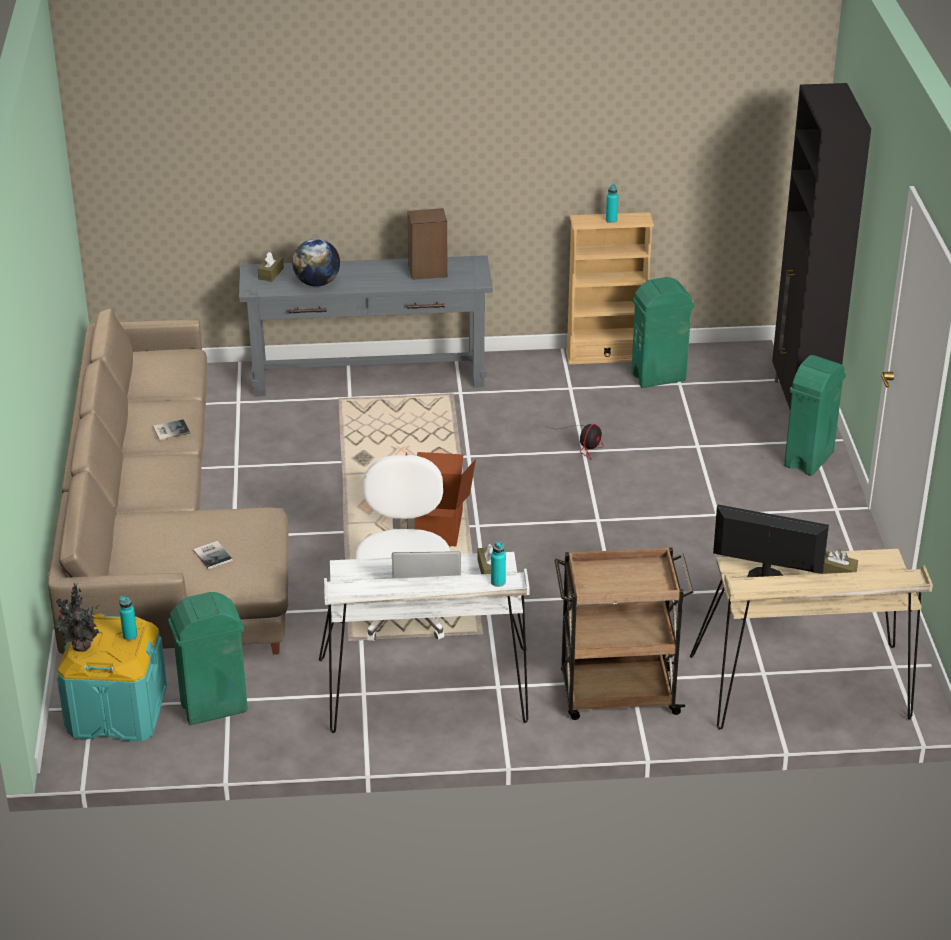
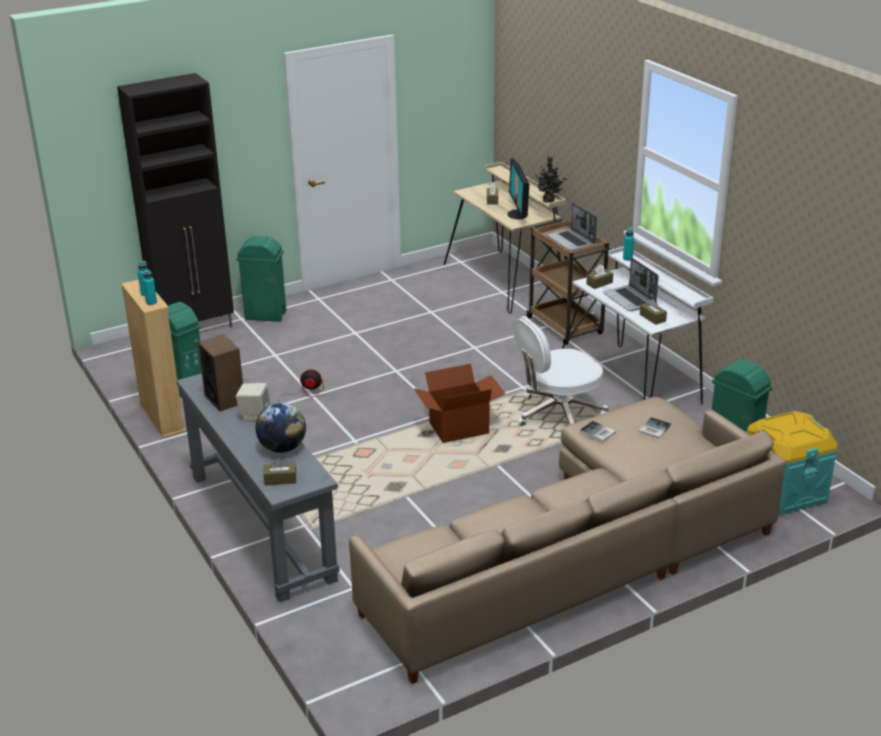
camera: 115 degrees left, 5 degrees down
potted plant [53,583,100,652] -> potted plant moved to [535,156,568,203]
turquoise bottle [119,596,137,641] -> turquoise bottle moved to [143,269,157,305]
book [153,419,190,440] -> book moved to [580,421,616,442]
none -> beige speaker [236,383,270,421]
none -> laptop [547,203,597,251]
none -> brown tissue box [640,299,667,325]

